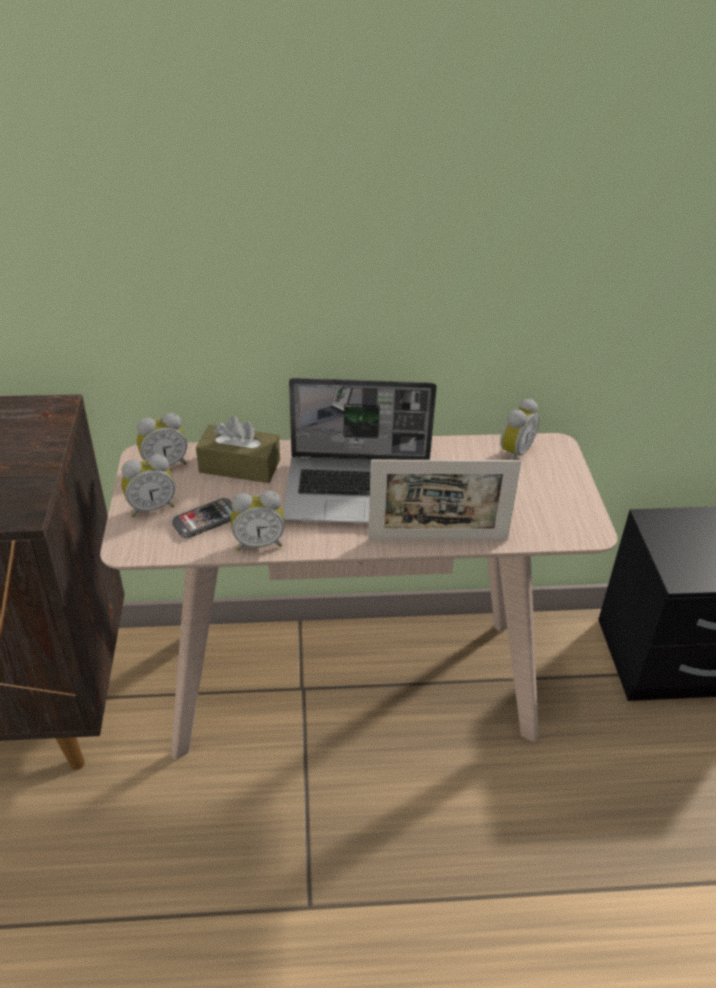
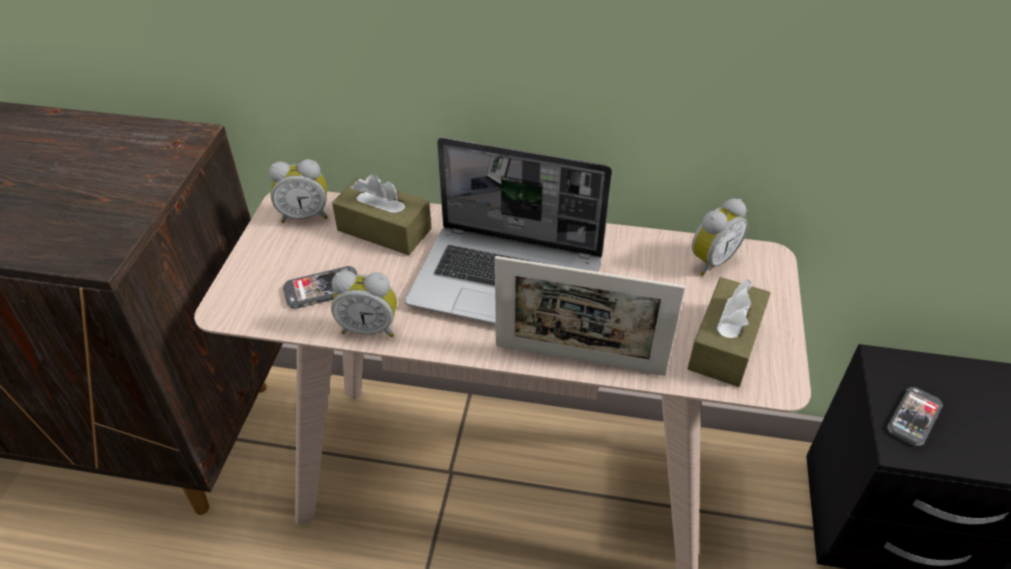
camera: 15 degrees right, 5 degrees up
alarm clock [121,454,175,517] -> none
none -> brown tissue box [687,277,771,387]
none -> phone [887,387,943,446]

